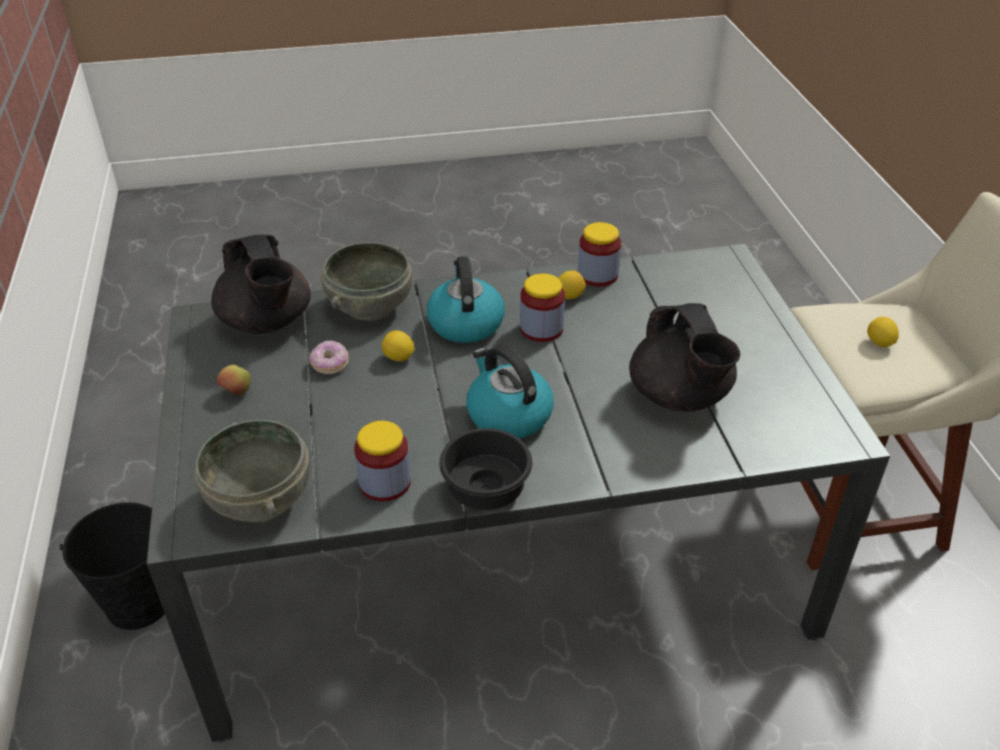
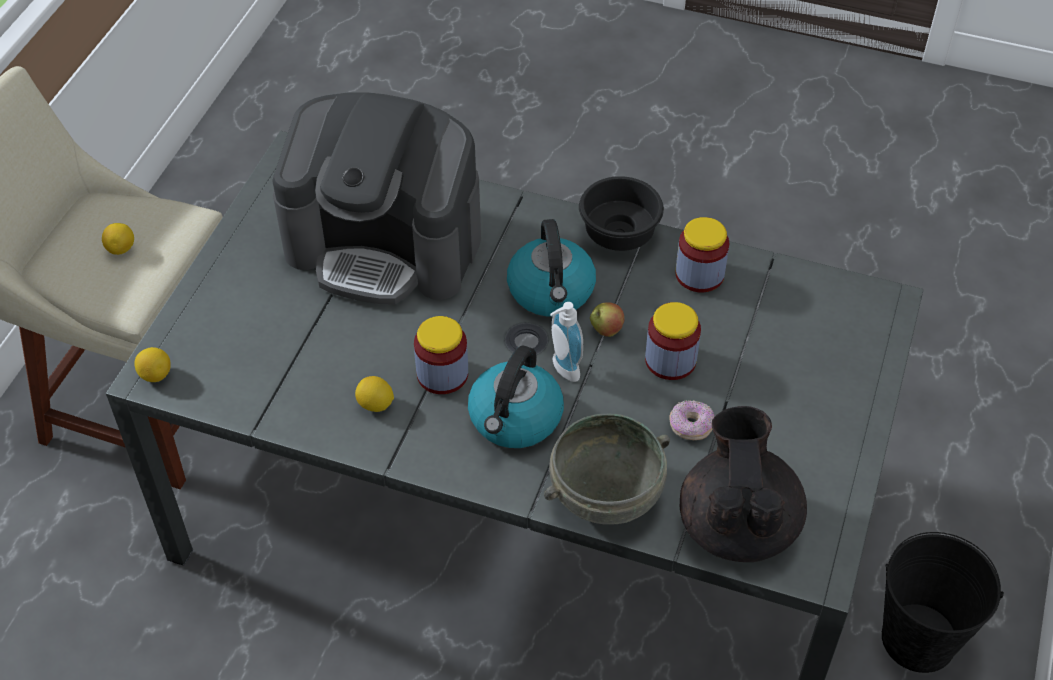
camera: 150 degrees left, 10 degrees up
grey bowl [195,420,311,523] -> none
apple [217,365,250,396] -> apple moved to [590,302,625,337]
lemon [382,330,415,361] -> lemon moved to [134,347,171,382]
jar [578,222,621,287] -> jar moved to [645,302,701,380]
black teapot [629,303,740,412] -> coffee machine [272,92,481,304]
none -> soap dispenser [550,302,583,382]

